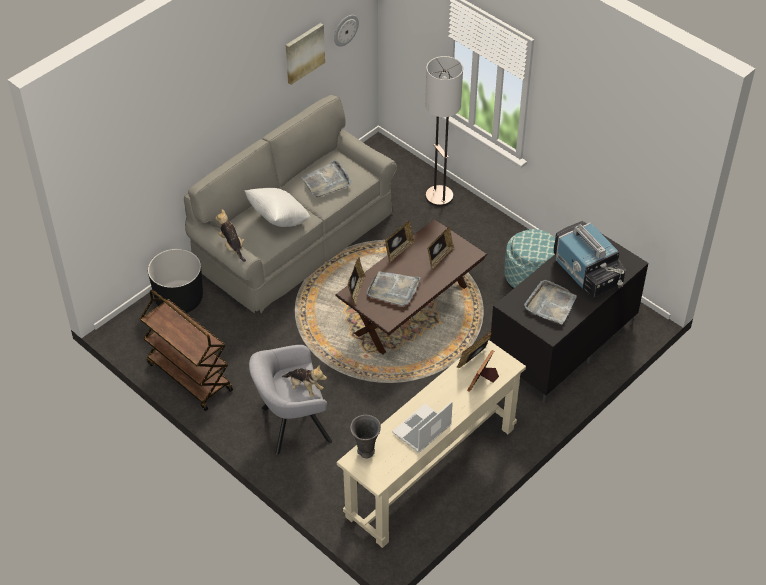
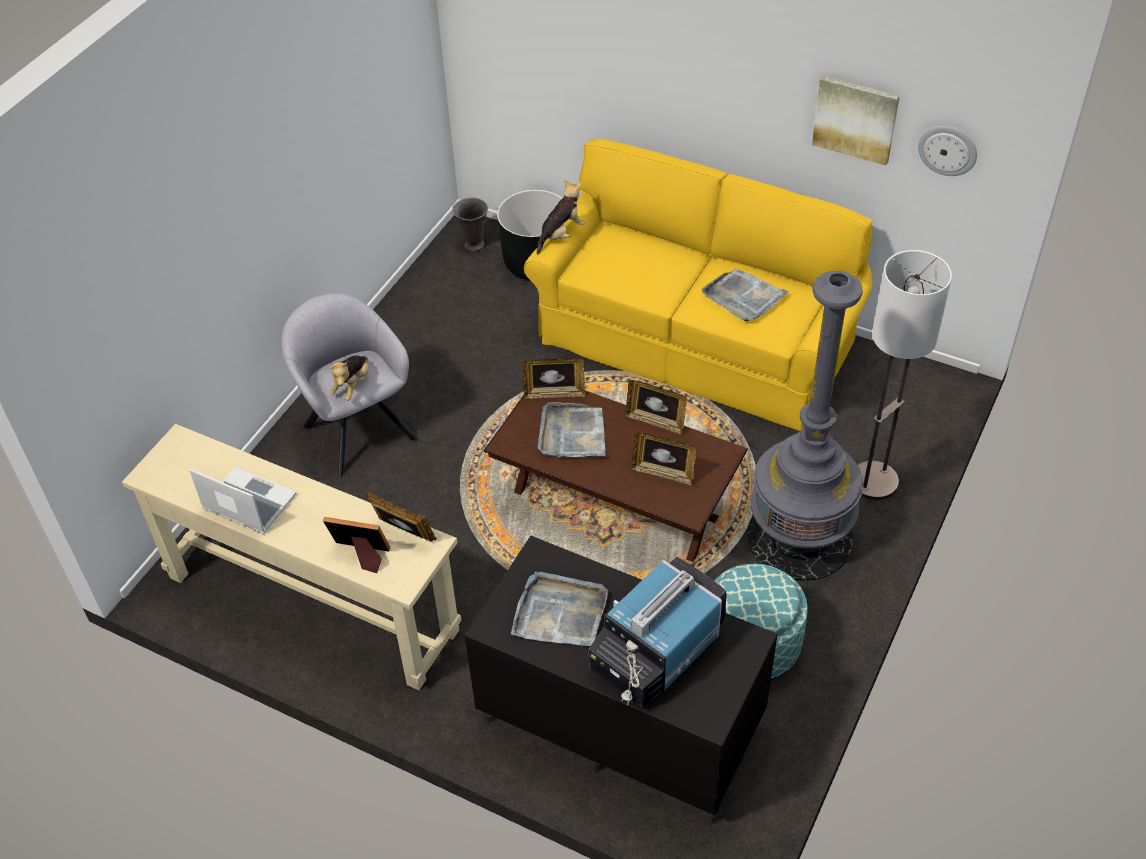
camera: 75 degrees right, 0 degrees up
brown cart [140,290,233,411] -> none
grey sofa [184,95,397,313] -> yellow sofa [524,138,873,431]
white pillow [245,188,310,227] -> none
grey vase [350,415,381,459] -> grey vase moved to [452,198,488,251]
none -> grey floor lamp [747,271,863,581]

